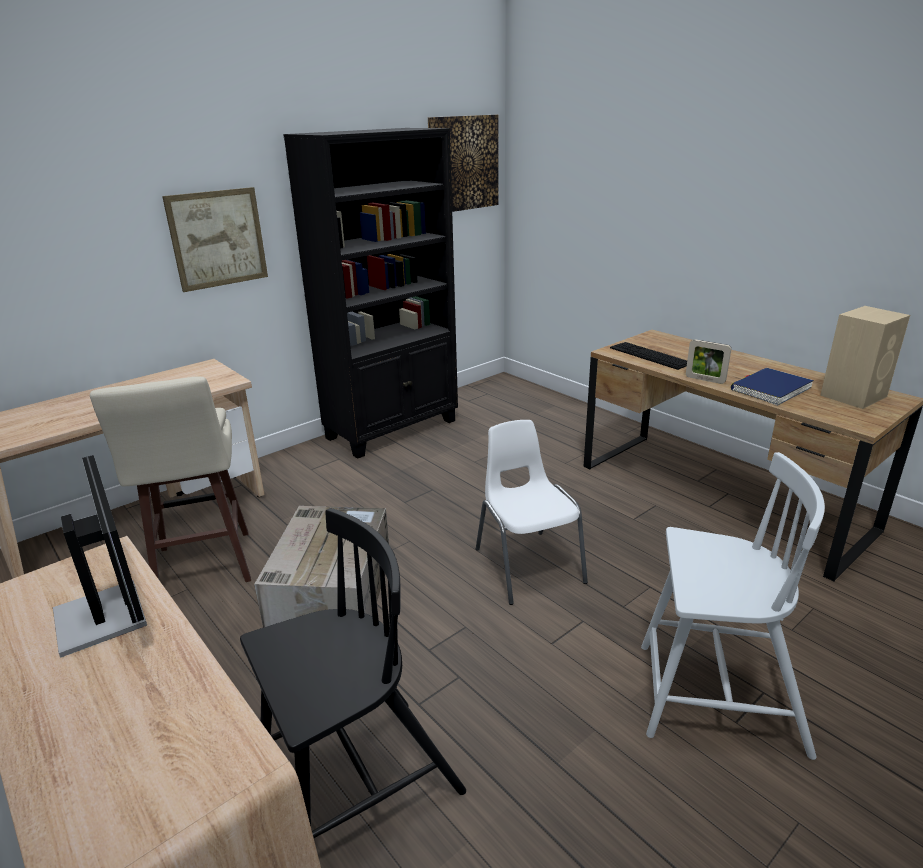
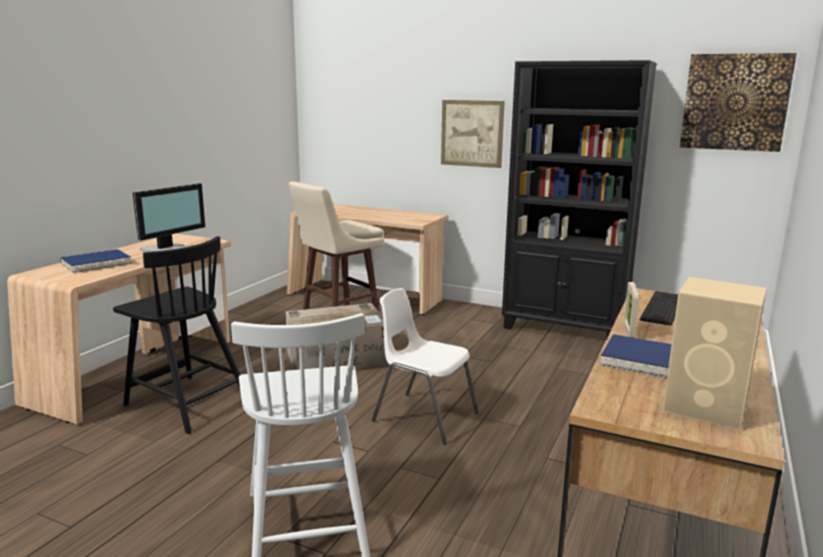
camera: 65 degrees right, 10 degrees down
white chair [476,420,588,605] -> white chair turned 105 degrees counterclockwise [372,288,478,445]
none -> blue book [60,249,132,273]

